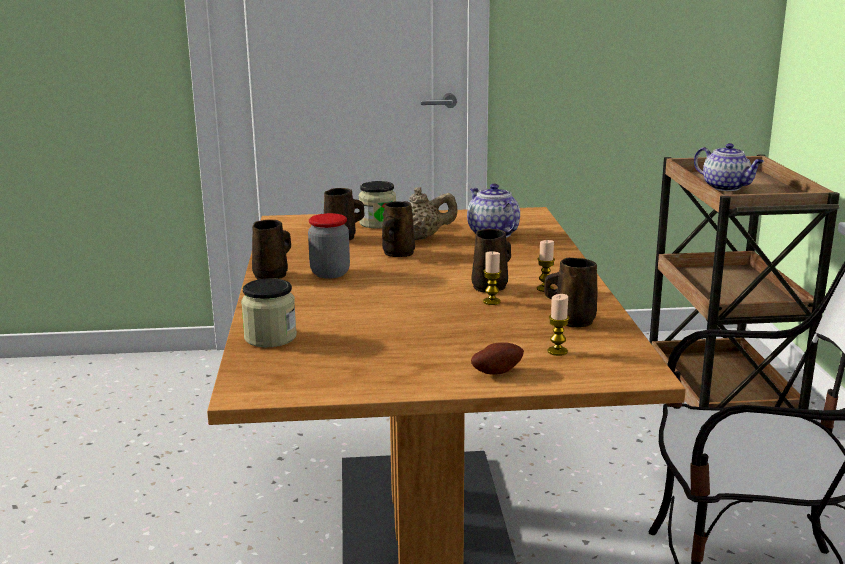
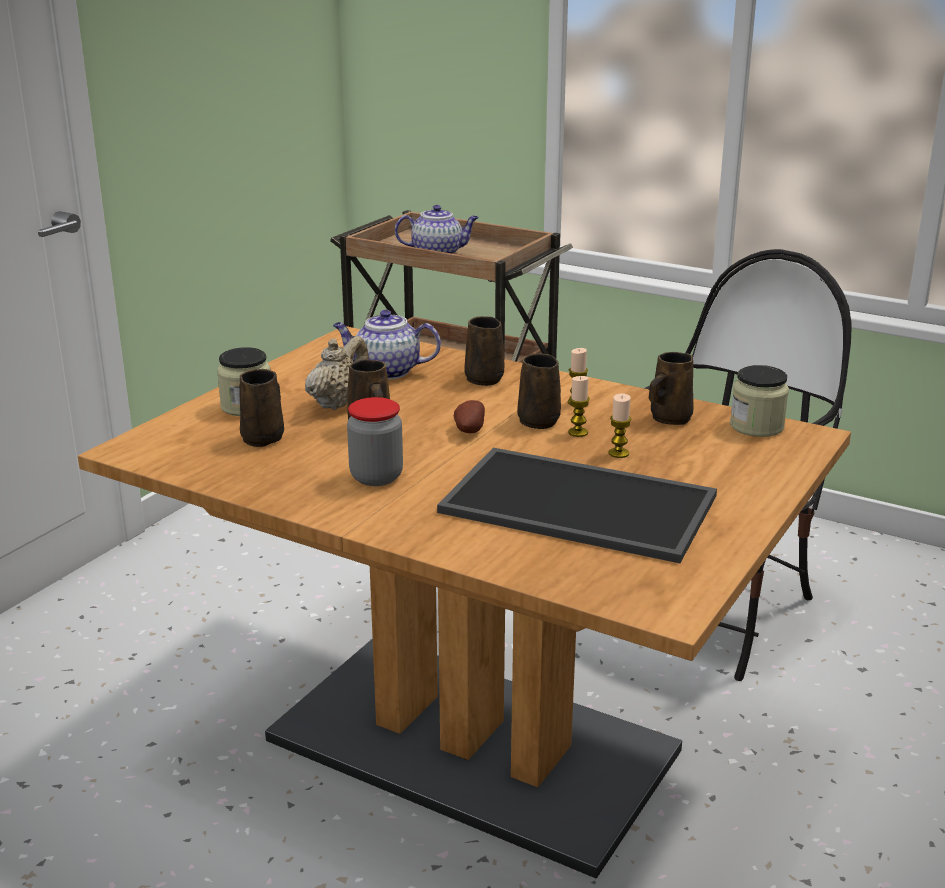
camera: 55 degrees left, 5 degrees up
jar [241,278,297,347] -> jar moved to [730,365,789,437]
brown mug [252,220,291,280] -> brown mug moved to [465,316,505,386]
potato [471,342,524,375] -> potato moved to [454,400,485,434]
candle [548,294,569,356] -> candle moved to [608,393,632,458]
none -> tray [437,448,717,563]

